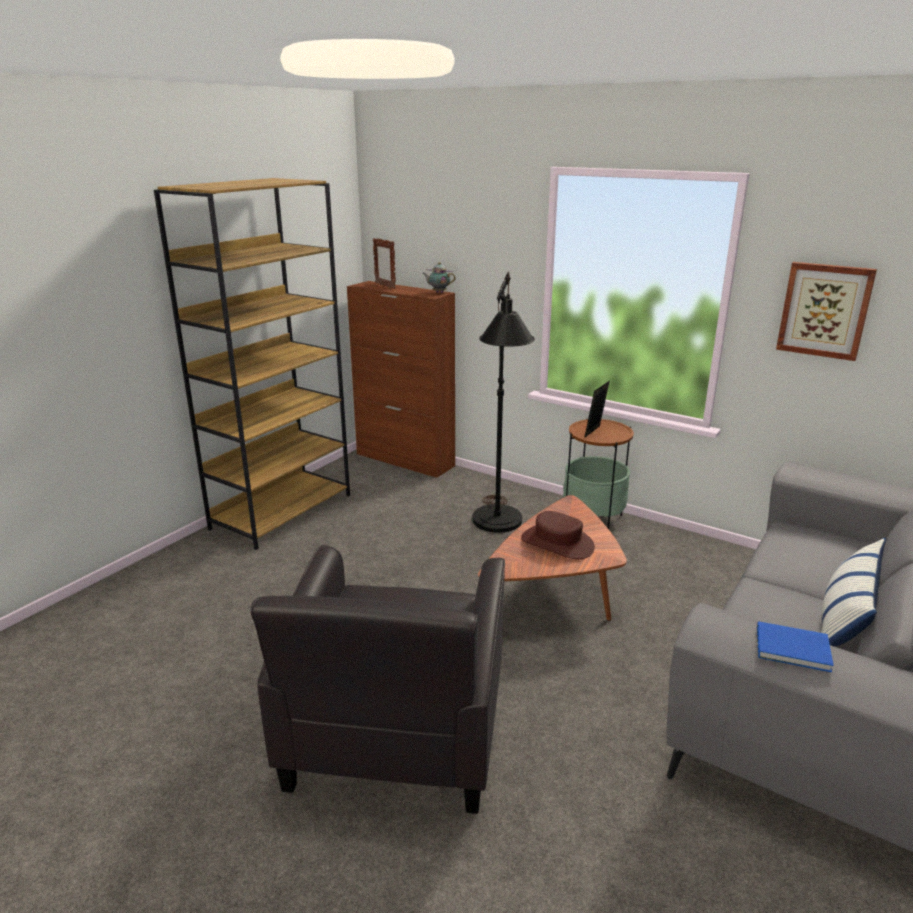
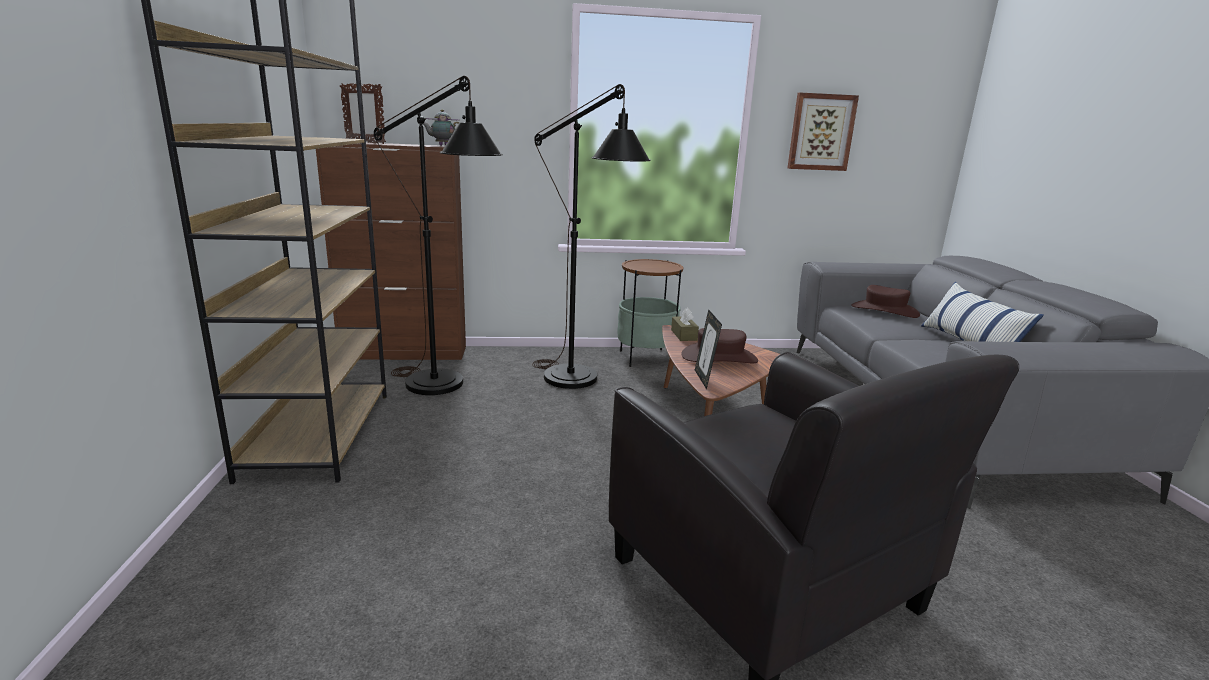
camera: 40 degrees left, 5 degrees down
picture frame [584,381,610,438] -> picture frame moved to [695,309,722,390]
blue book [757,621,834,672] -> none
none -> black floor lamp [374,76,503,395]
none -> brown tissue box [671,308,699,341]
none -> brown hat [852,285,920,318]

